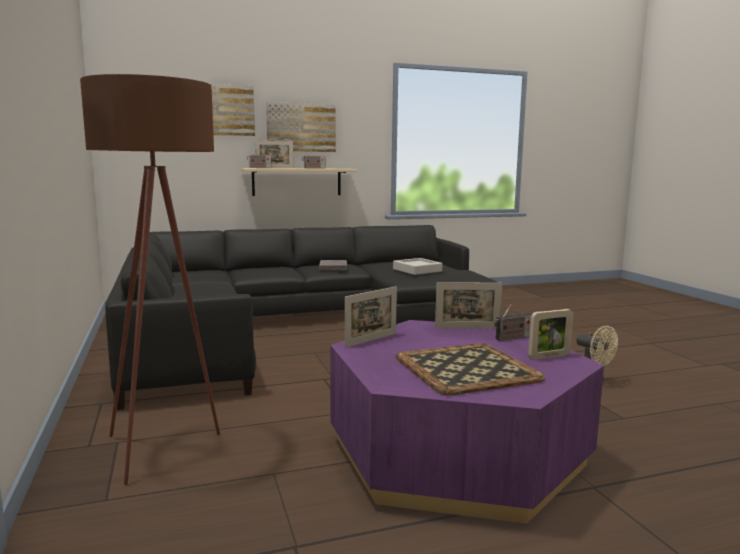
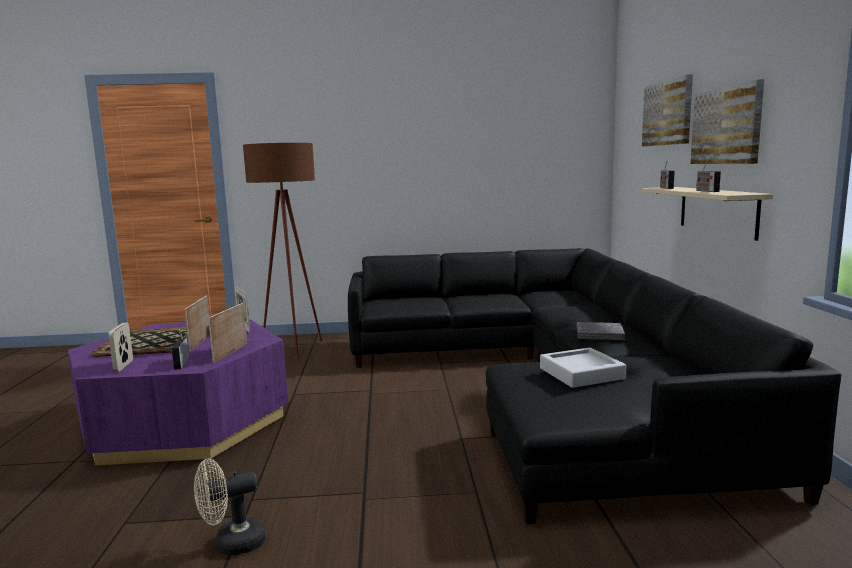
camera: 105 degrees right, 0 degrees up
picture frame [255,140,293,168] -> picture frame moved to [185,295,210,351]

